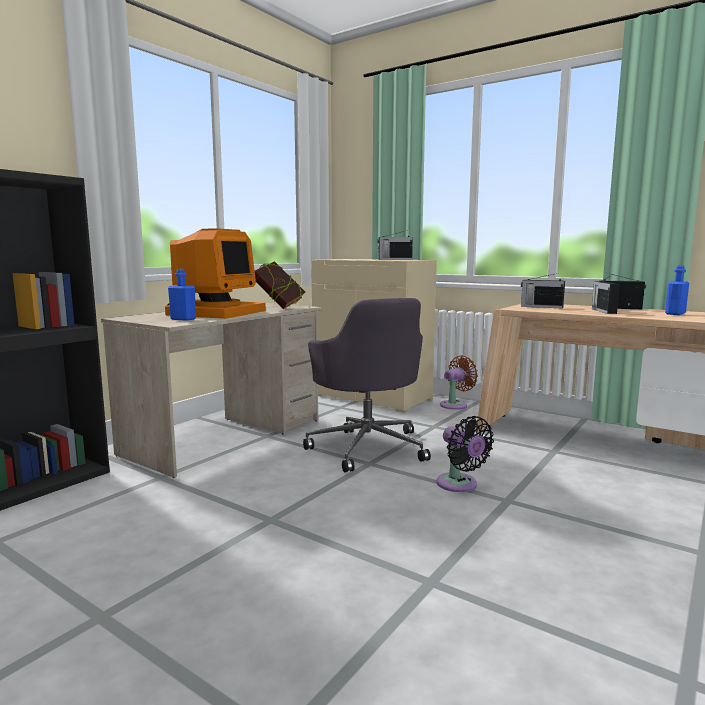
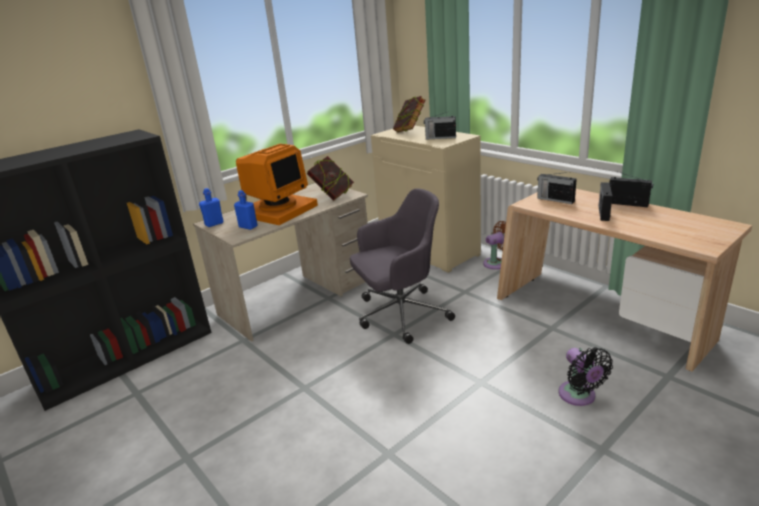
camera: 15 degrees right, 15 degrees up
grey office chair [303,298,431,472] -> grey office chair turned 105 degrees counterclockwise [350,188,455,344]
black fan [436,416,494,492] -> black fan moved to [559,348,613,406]
blue bottle [665,265,689,315] -> blue bottle moved to [199,188,224,227]
none -> book [393,96,425,132]

